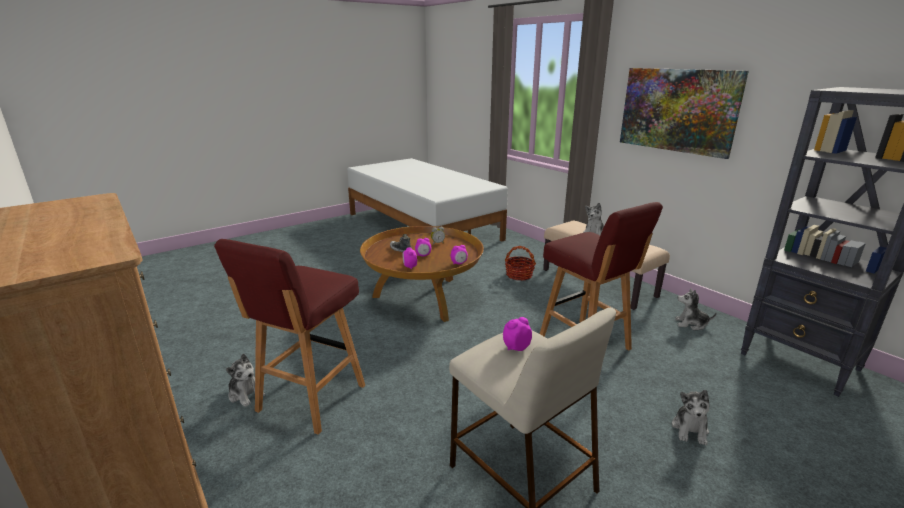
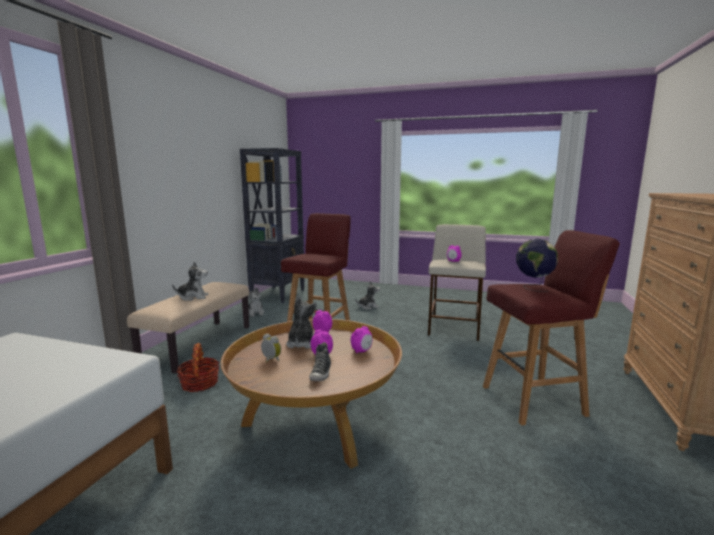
camera: 125 degrees left, 10 degrees down
plush toy [226,354,265,407] -> plush toy moved to [286,296,317,349]
picture [620,68,749,159] -> none
none -> globe [516,239,558,292]

